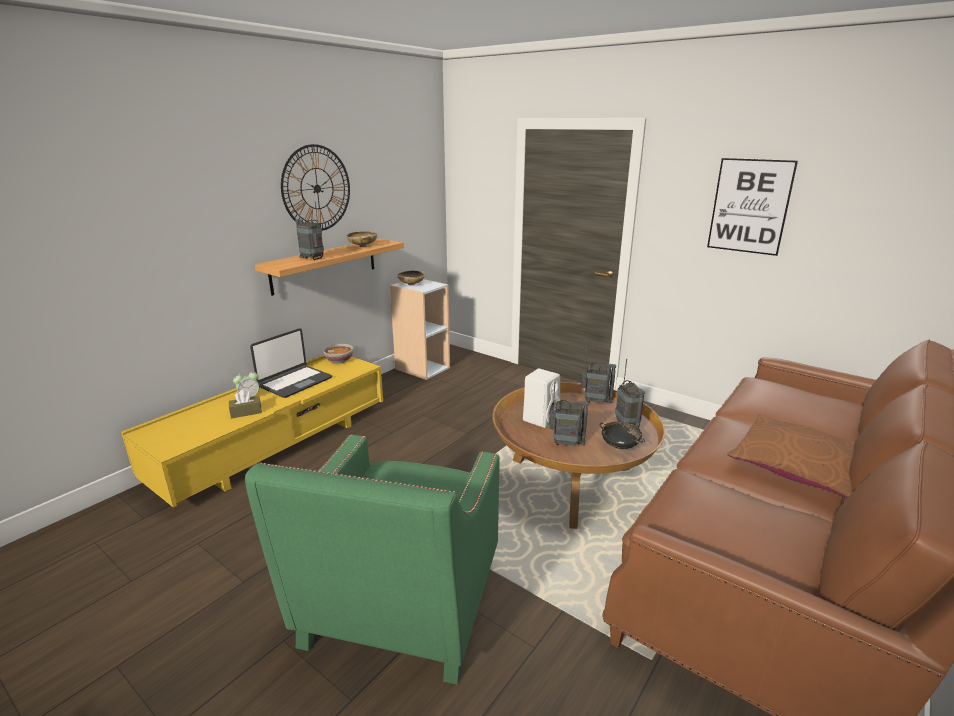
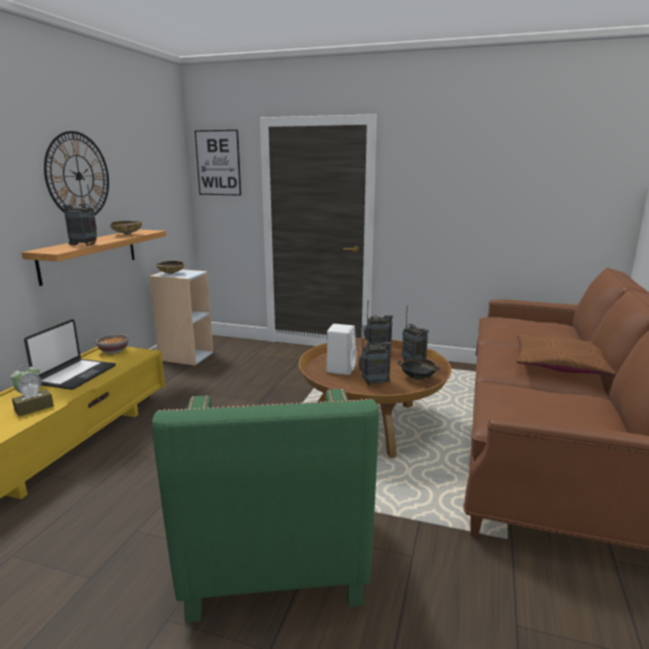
camera: 20 degrees left, 5 degrees down
picture [707,158,798,256] -> picture moved to [195,130,241,196]

